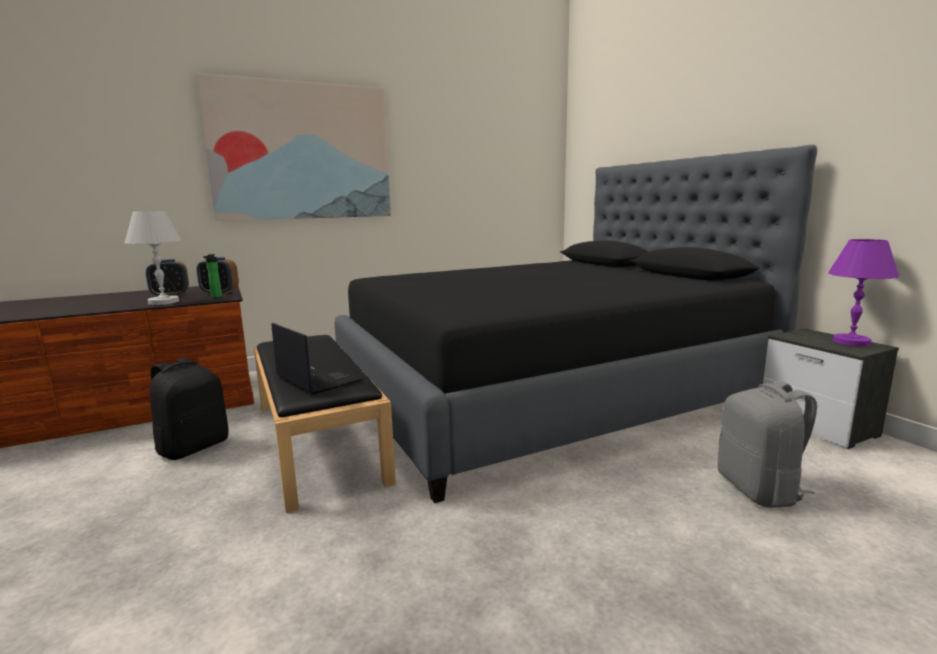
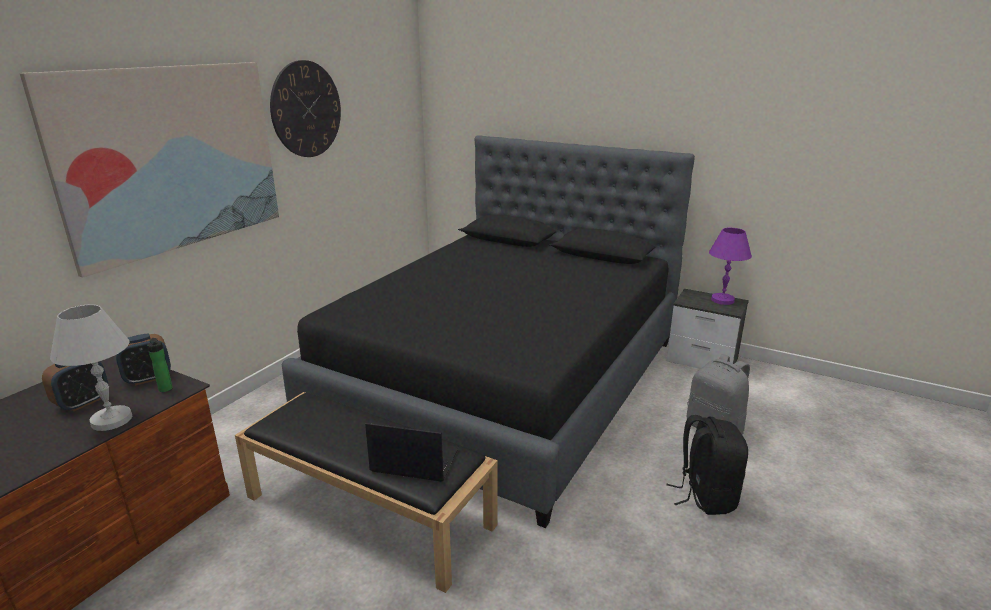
camera: 35 degrees left, 10 degrees up
black backpack [150,358,228,460] -> black backpack moved to [667,415,748,515]
none -> wall clock [270,60,341,157]

